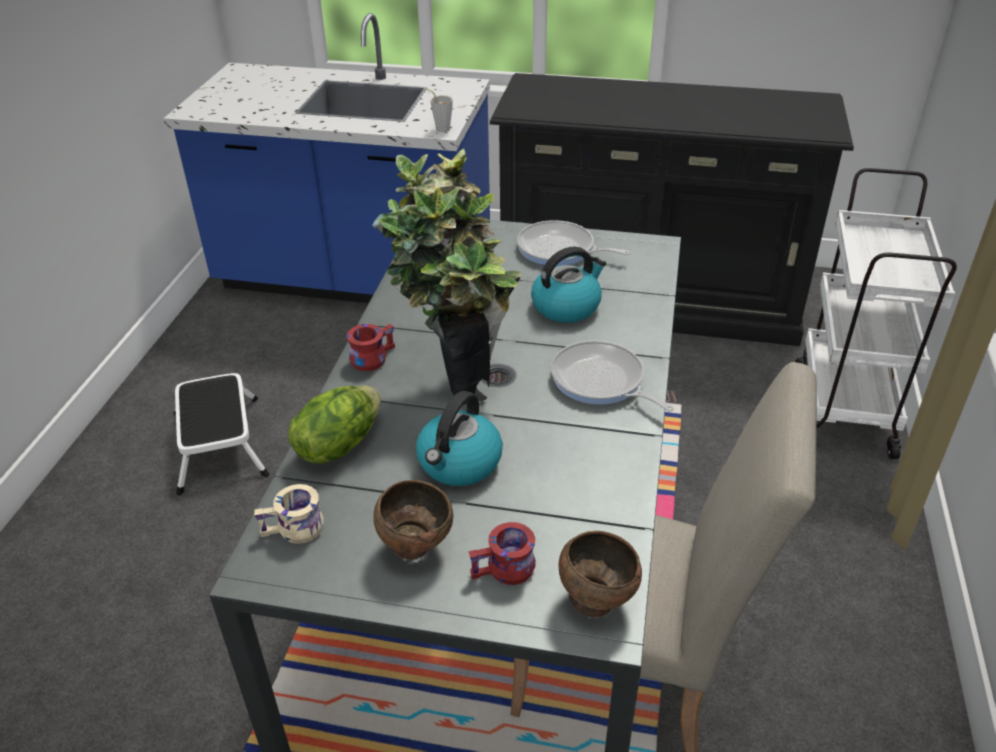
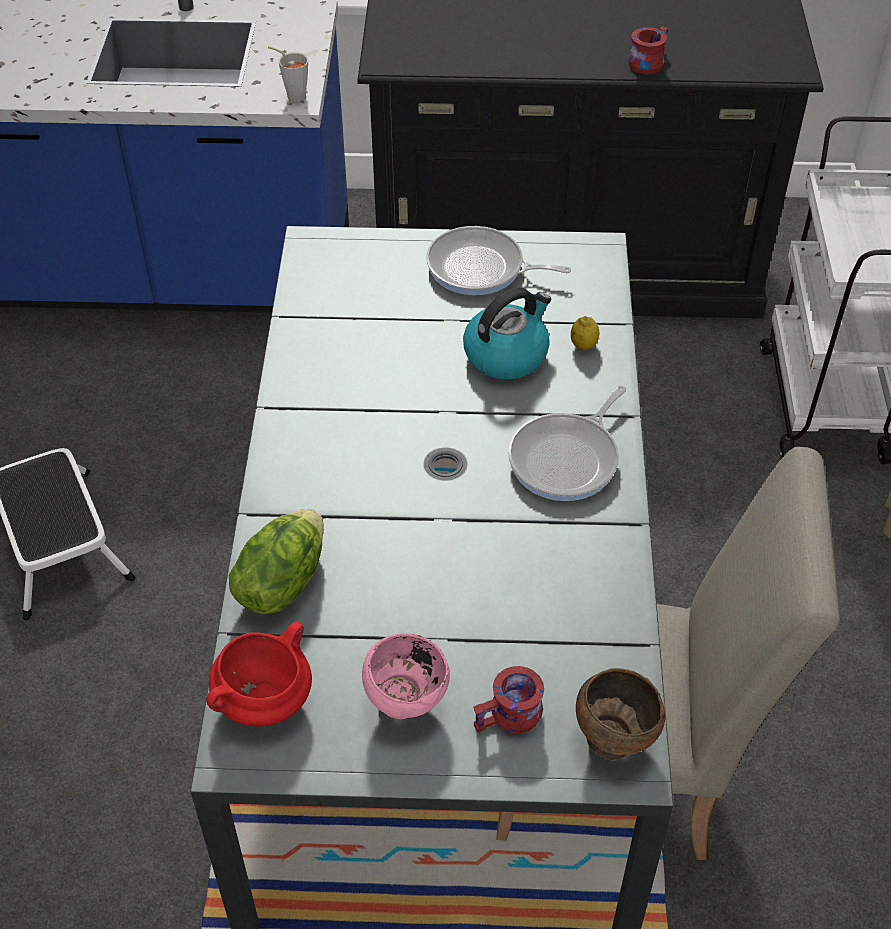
camera: 10 degrees left, 10 degrees up
beige mug [254,484,324,544] -> red cooking pot [206,621,312,727]
red mug [347,324,395,371] -> red mug moved to [628,26,668,74]
potted plant [372,149,522,405] -> none
brown bowl [373,480,453,560] -> pink bowl [362,633,450,719]
kettle [416,391,503,486] -> none
frying pan [551,340,674,412] -> frying pan turned 90 degrees counterclockwise [508,385,626,501]
none -> lemon [571,316,599,350]

